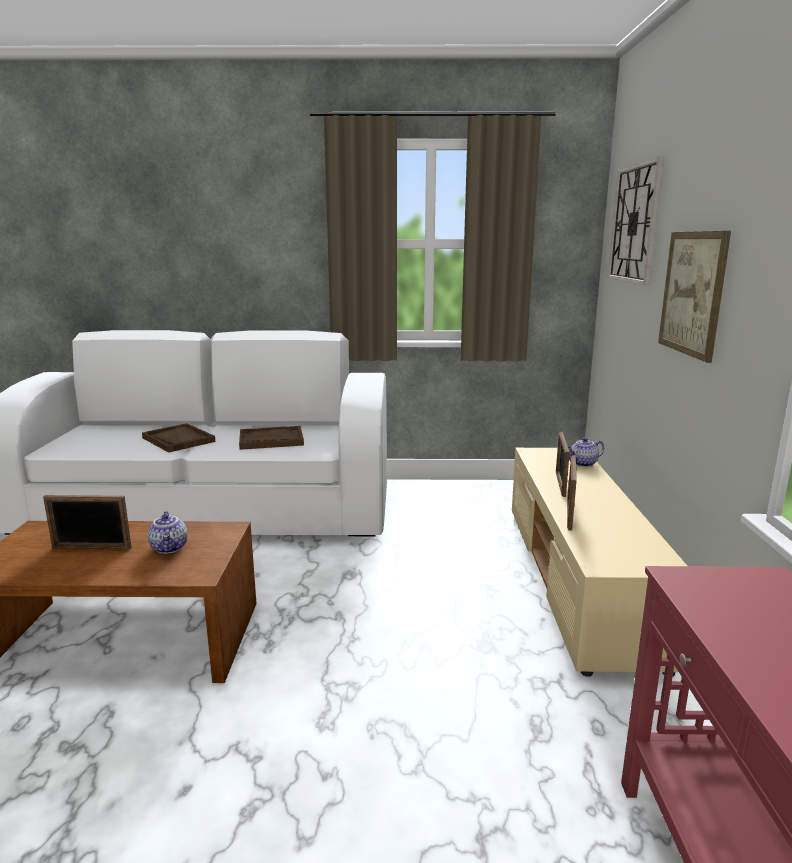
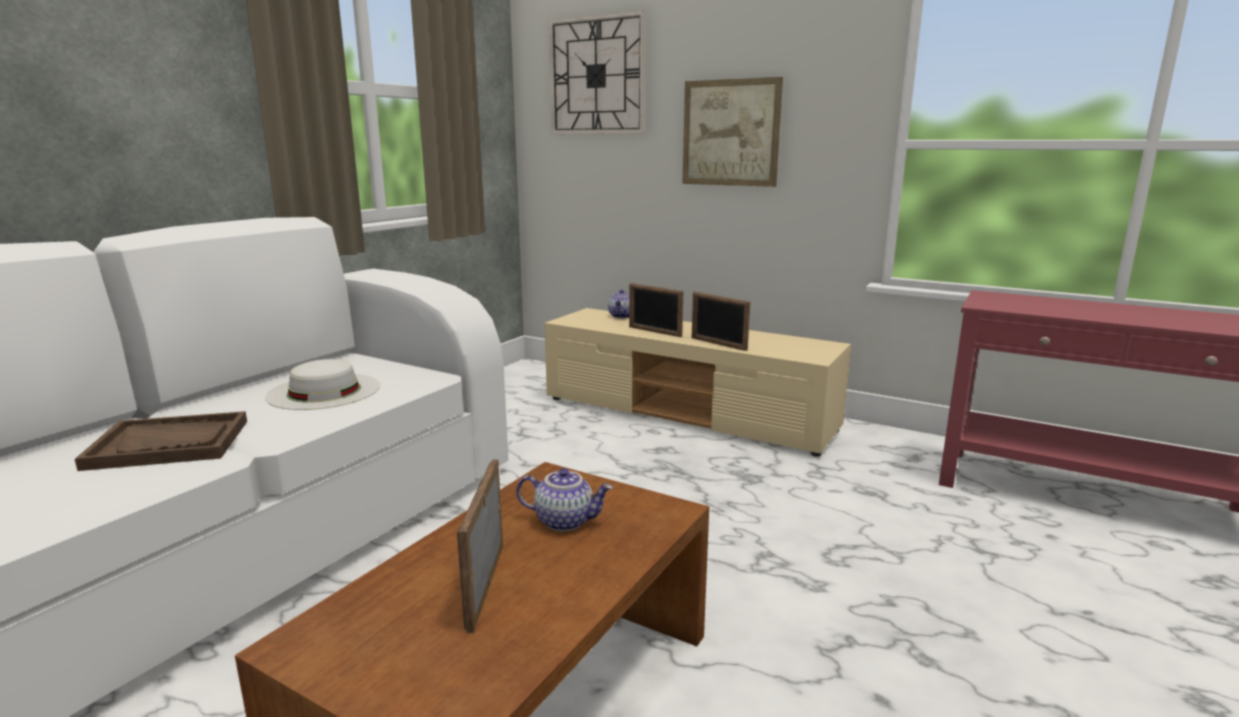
camera: 60 degrees left, 0 degrees up
picture frame [43,495,132,550] -> picture frame turned 150 degrees clockwise [457,460,503,633]
brown tray [239,426,304,450] -> white hat [265,359,380,410]

